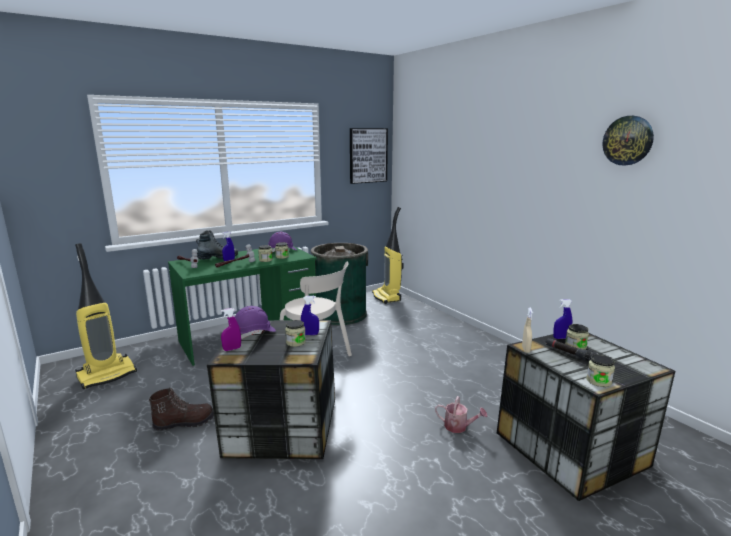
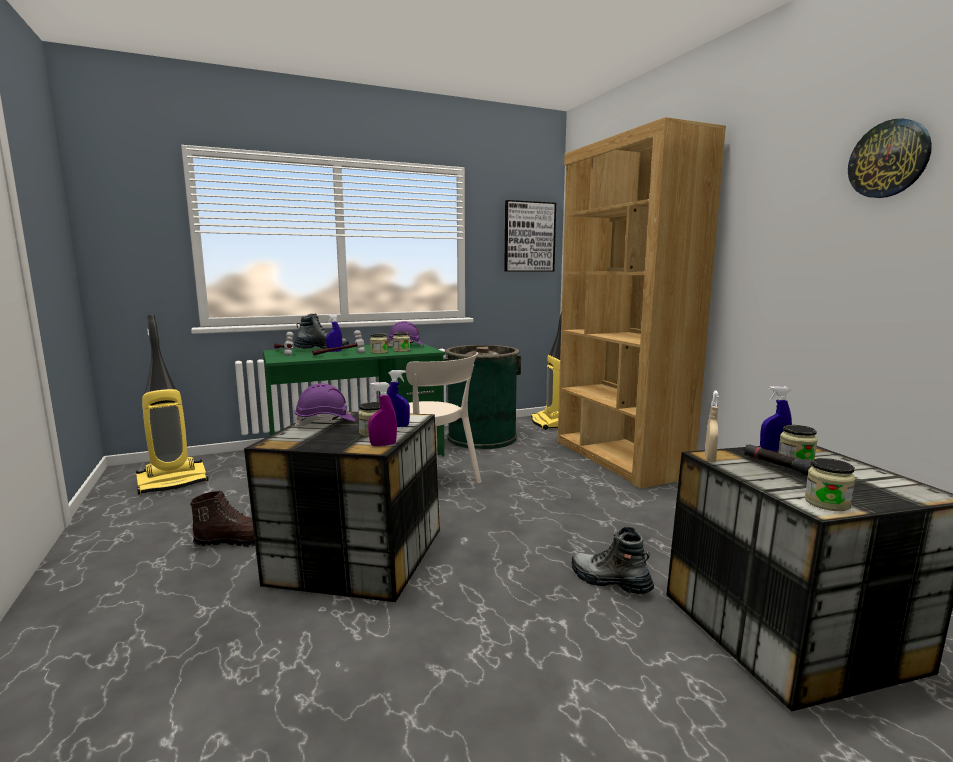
camera: 10 degrees right, 5 degrees down
purple spray bottle [221,308,241,351] -> purple spray bottle moved to [368,382,397,446]
watering can [435,396,488,433] -> boot [571,527,654,594]
none -> brown bookcase [558,117,726,489]

